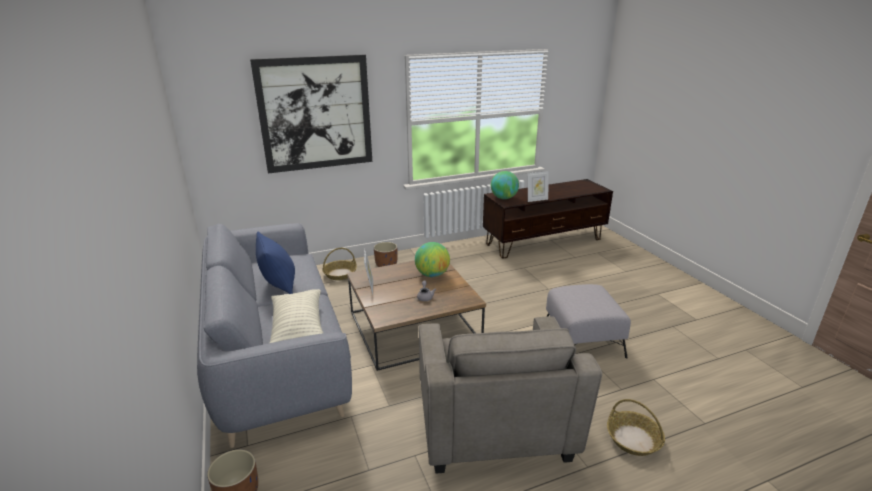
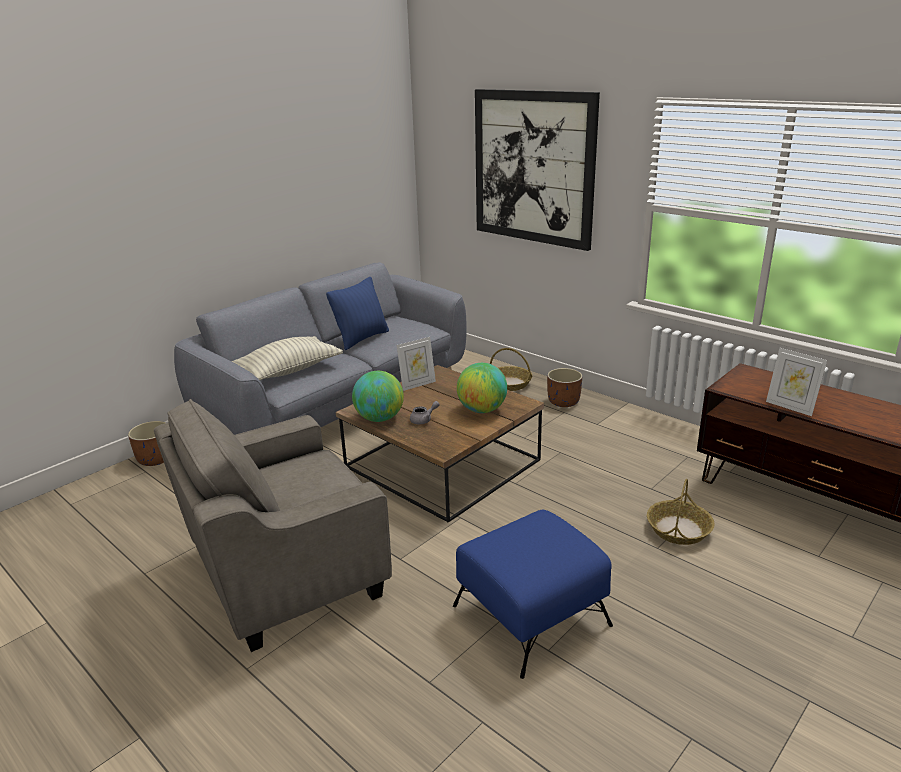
camera: 65 degrees right, 0 degrees up
globe [491,171,519,199] -> globe moved to [352,371,404,422]
grey ottoman [546,284,631,359] -> blue ottoman [453,509,613,679]
basket [607,399,665,456] -> basket moved to [647,479,715,545]

